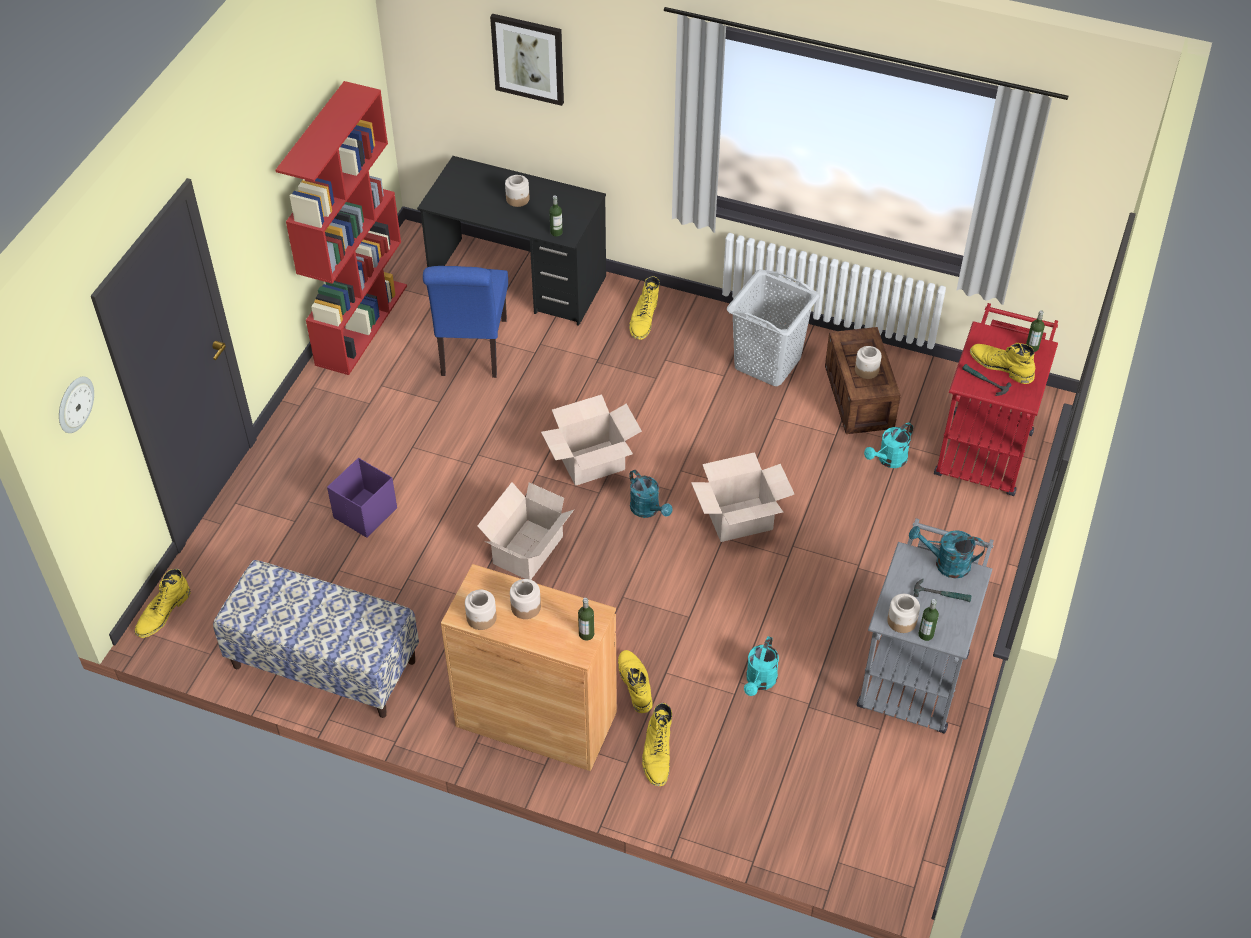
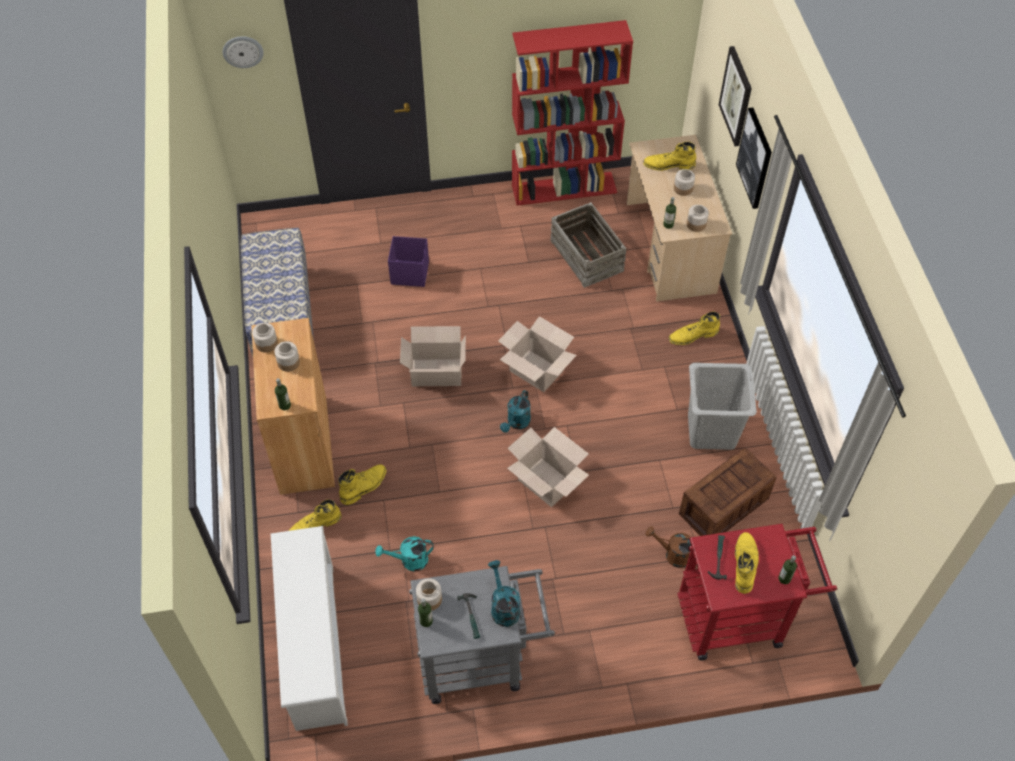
camera: 60 degrees right, 5 degrees up
yellow boot [134,569,191,638] -> yellow boot moved to [643,142,696,171]
black desk [417,156,606,326] -> beige desk [627,135,732,302]
blue chair [423,266,508,378] -> crate [550,202,626,288]
jar [855,346,882,379] -> jar moved to [687,205,709,232]
turquoise watering can [864,423,913,468] -> brown watering can [646,526,691,568]
none -> white shoe rack [271,526,348,731]
none -> picture [736,107,772,209]

